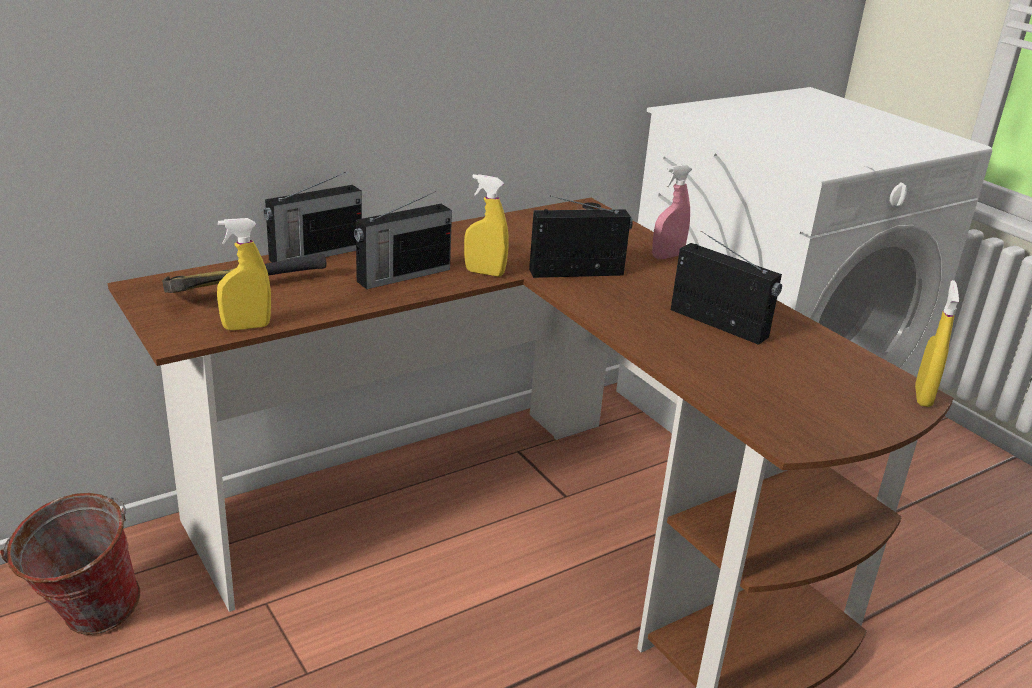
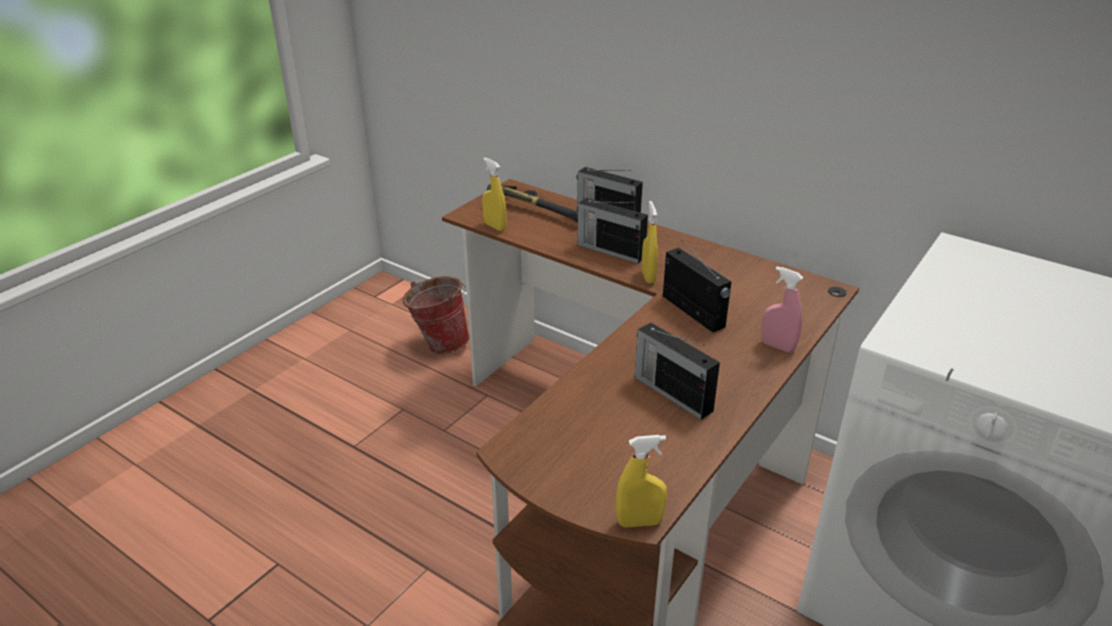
camera: 70 degrees right, 5 degrees up
radio [671,231,782,345] -> radio turned 120 degrees clockwise [635,322,720,420]

